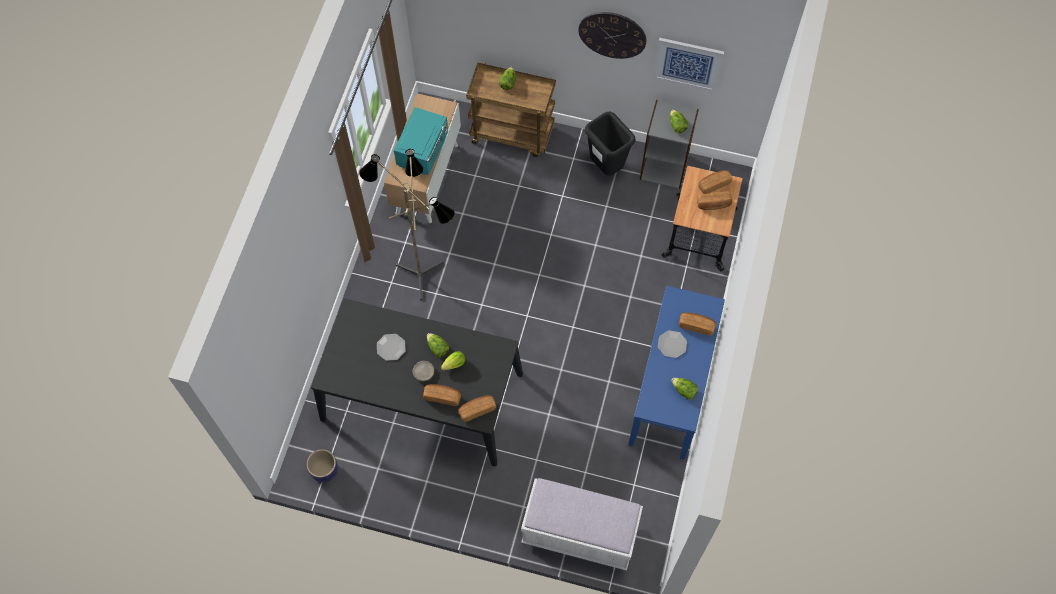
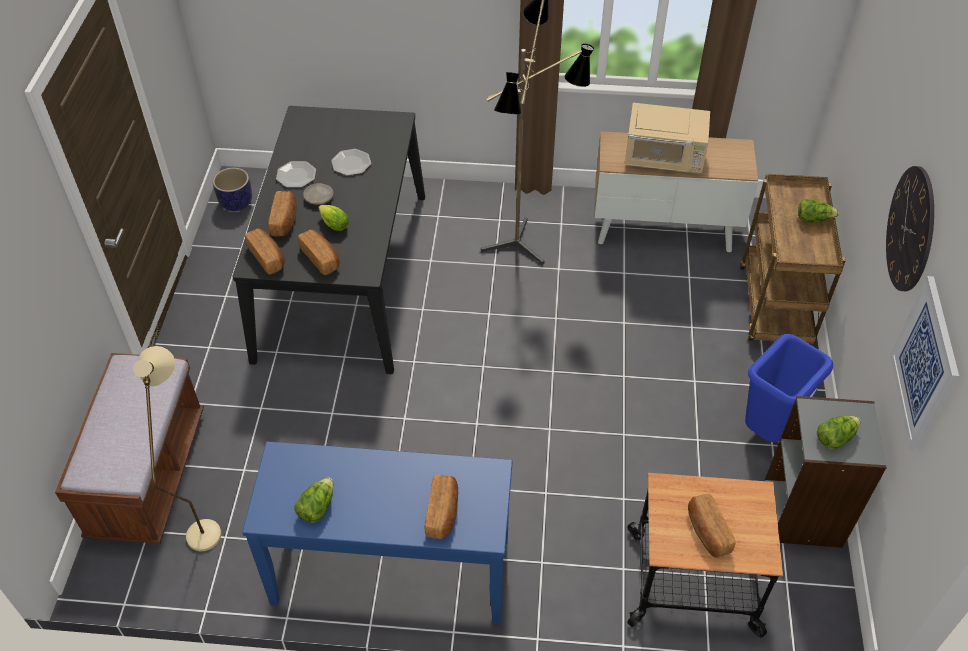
camera: 80 degrees right, 15 degrees down
turquoise microwave [394,107,448,175] -> beige microwave [624,103,710,174]
lettuce [427,333,449,358] -> none
white bench [521,478,643,571] -> brown bench [55,353,204,544]
black trash can [585,112,635,176] -> blue trash can [745,334,833,442]
plate [658,330,687,358] -> plate moved to [276,161,316,187]
bread [698,170,732,194] -> bread moved to [298,229,340,275]
none -> beige floor lamp [133,346,221,551]

